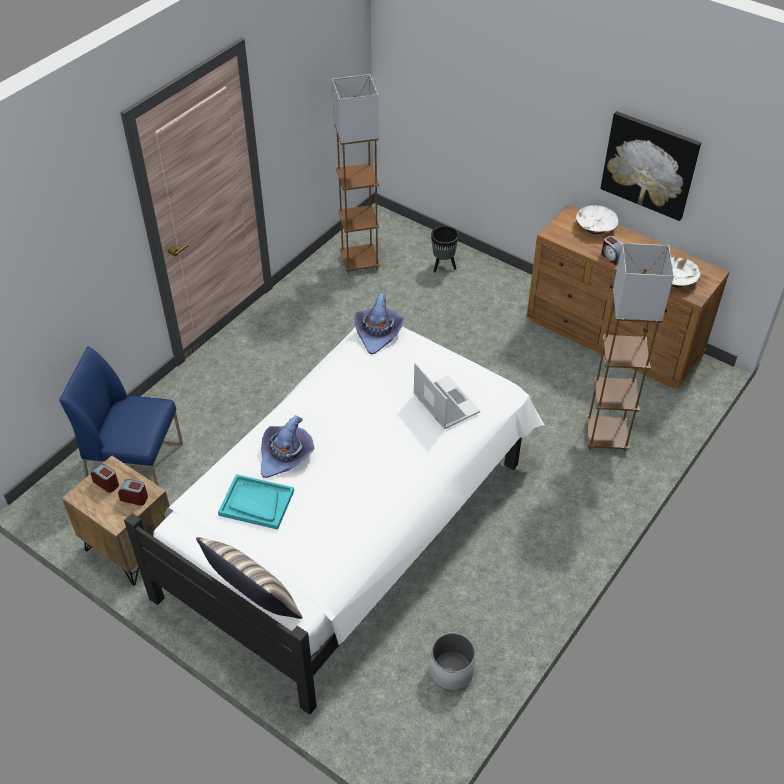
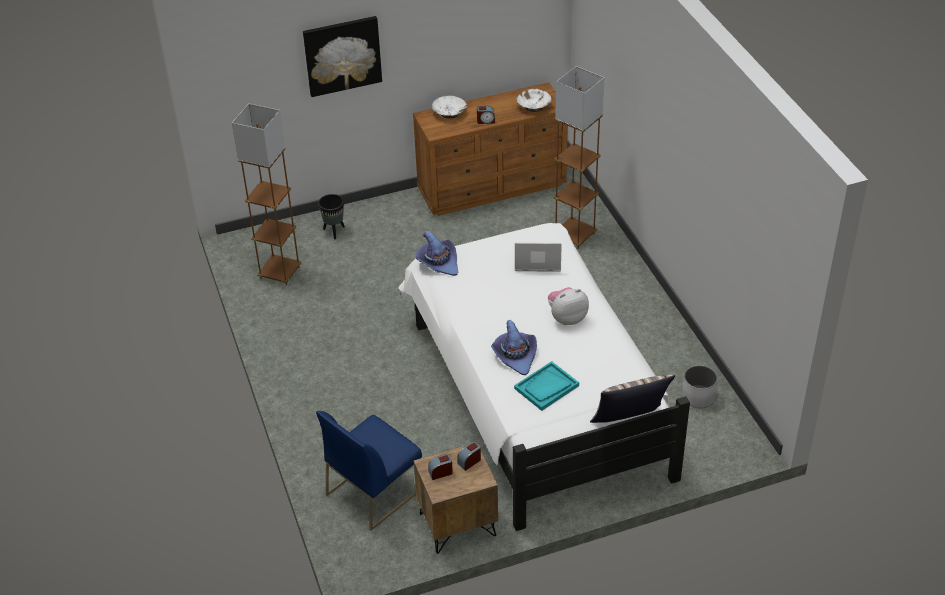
camera: 55 degrees left, 5 degrees down
picture [600,111,701,221] -> picture moved to [303,16,382,97]
none -> plush toy [548,287,589,325]

